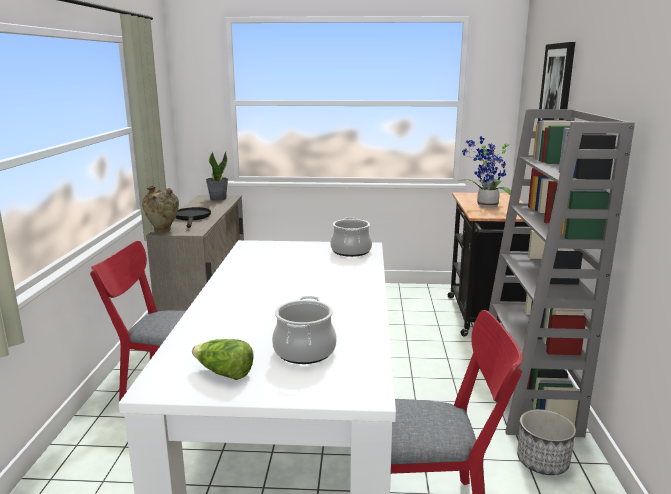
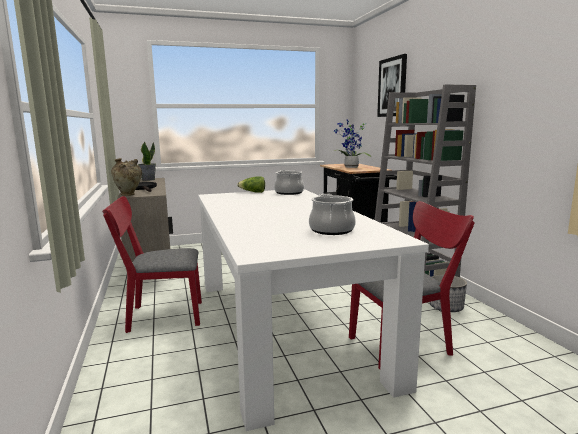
camera: 20 degrees left, 5 degrees down
lettuce [192,339,254,380] -> lettuce moved to [237,176,265,193]

